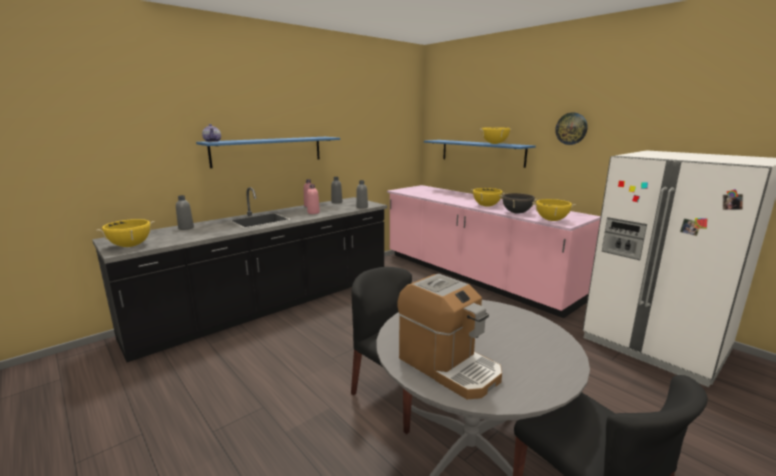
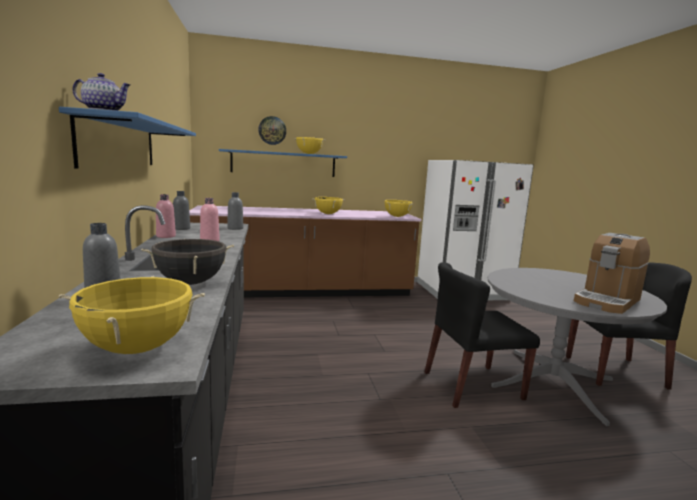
camera: 60 degrees left, 5 degrees down
pink counter [387,185,601,318] -> brown counter [189,205,422,297]
coffee machine [397,274,502,399] -> coffee machine turned 150 degrees clockwise [574,233,650,314]
black cooking pot [499,193,538,214] -> black cooking pot moved to [141,239,234,285]
wall clock [555,113,588,145] -> wall clock moved to [258,116,286,145]

